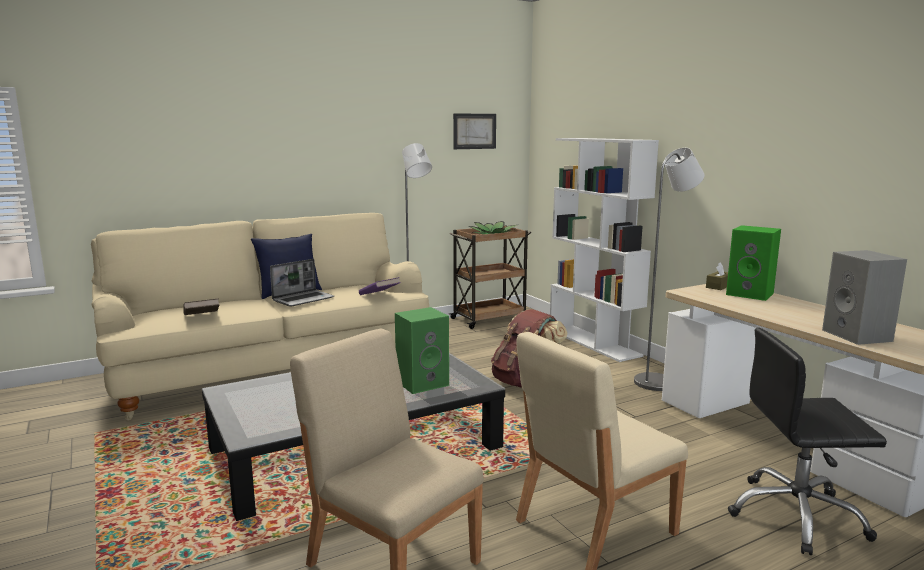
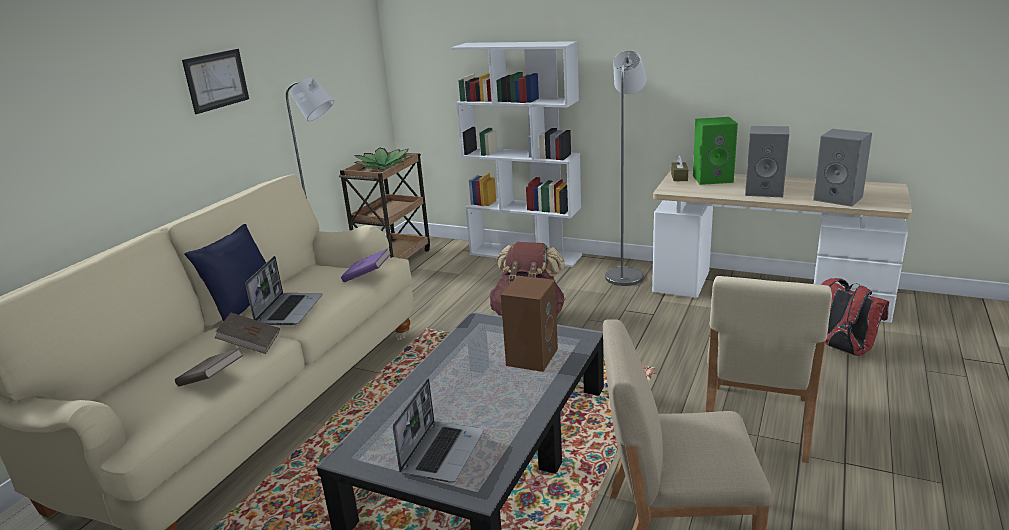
camera: 35 degrees left, 10 degrees up
green speaker [395,307,449,394] -> brown speaker [501,276,558,372]
picture [453,113,496,149] -> picture moved to [182,49,249,114]
black office chair [728,328,887,555] -> red backpack [821,278,889,356]
none -> brown book [214,313,280,354]
none -> laptop [393,378,484,483]
none -> grey speaker [745,126,789,197]

